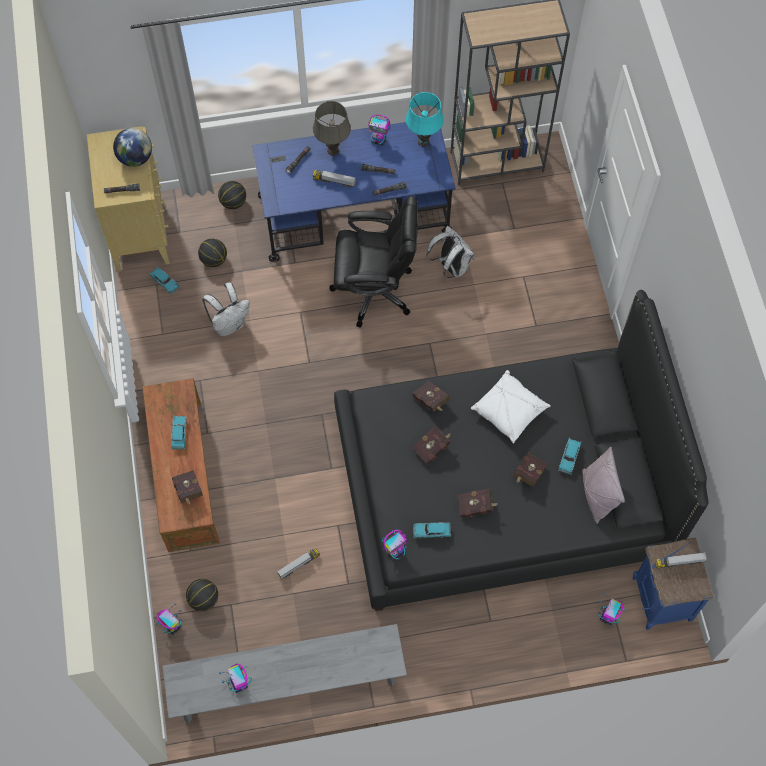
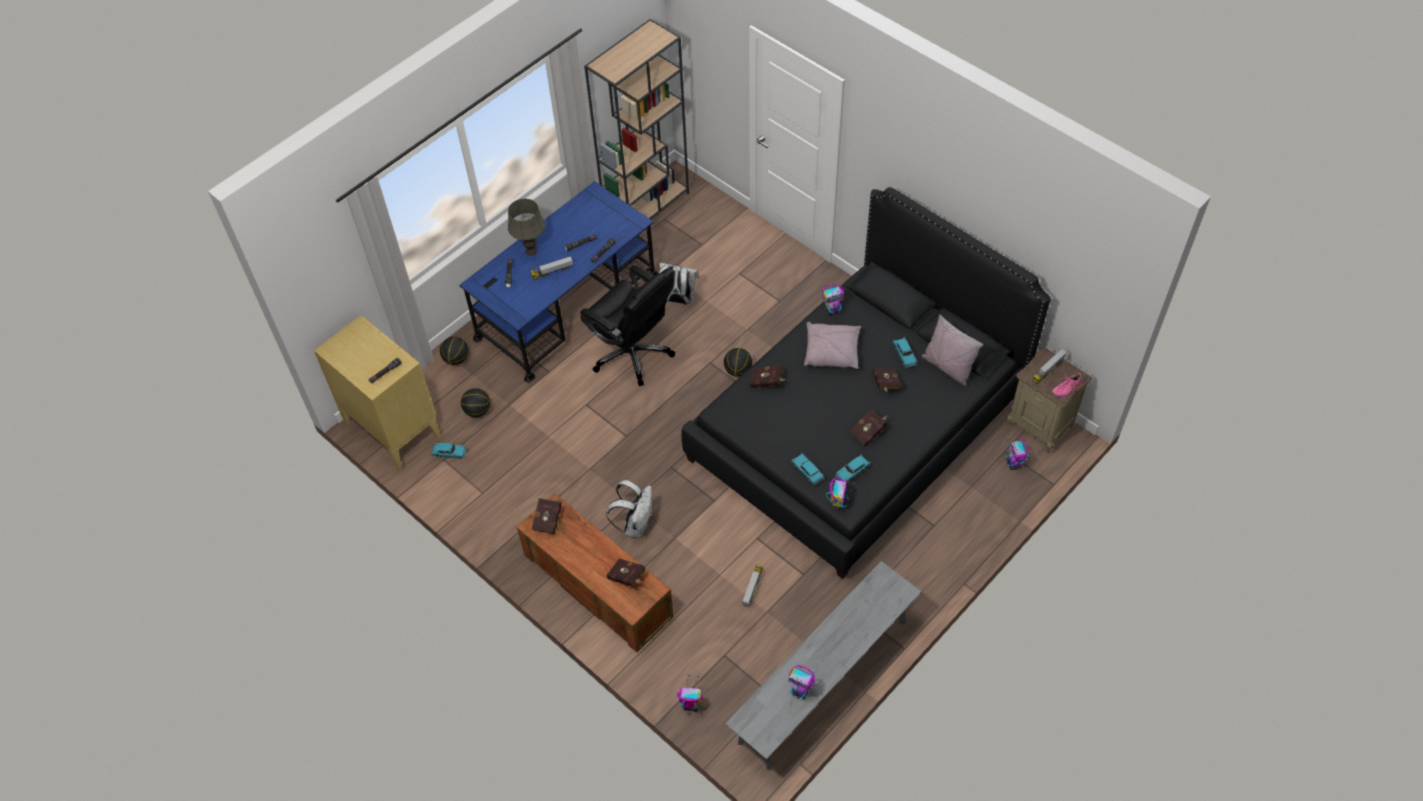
camera: 35 degrees left, 10 degrees down
globe [113,128,152,167] -> none
turquoise toy car [171,416,187,449] -> turquoise toy car moved to [791,453,824,485]
basketball [186,579,218,611] -> basketball moved to [724,348,752,377]
white backpack [202,282,250,336] -> white backpack moved to [606,480,652,538]
black office chair [329,196,418,327] -> black office chair turned 75 degrees clockwise [580,266,675,386]
toy robot [368,115,391,146] -> toy robot moved to [822,283,844,315]
turquoise table lamp [406,92,444,147] -> none
red book [412,426,451,464] -> red book moved to [532,496,561,534]
white pillow [471,370,551,444] -> purple pillow [804,322,862,369]
blue nightstand [633,537,714,630] -> beige nightstand [1006,347,1093,454]
none -> pink shoe [1051,373,1082,398]

